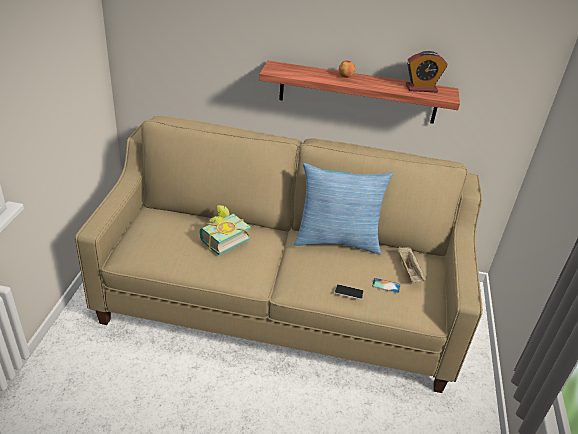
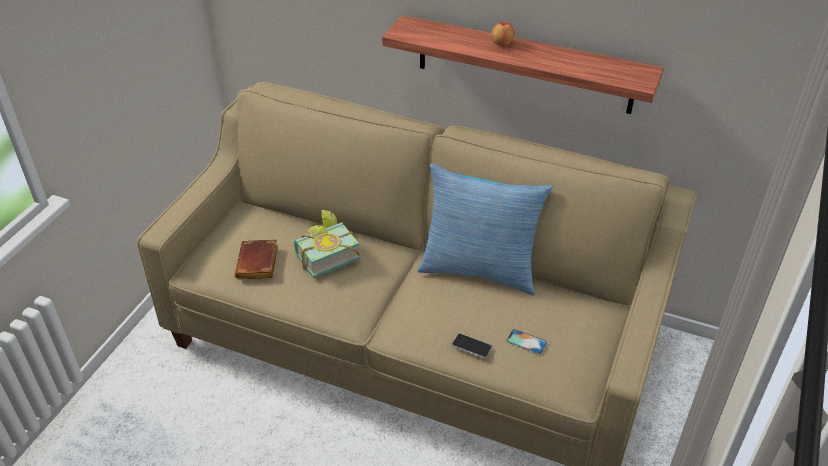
camera: 15 degrees right, 5 degrees up
beige tray [398,247,427,283] -> none
alarm clock [406,51,448,92] -> none
none -> brown book [235,239,278,279]

